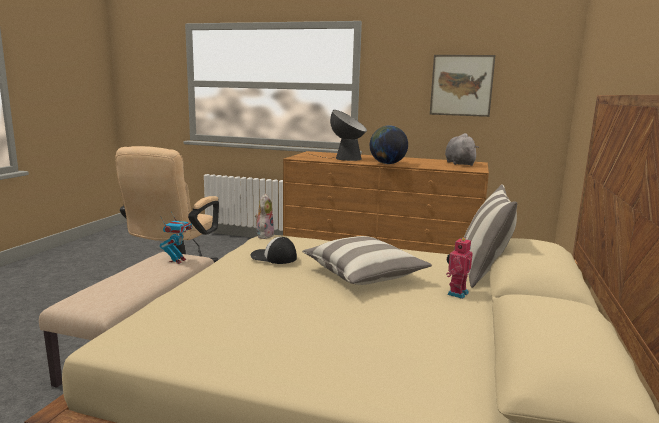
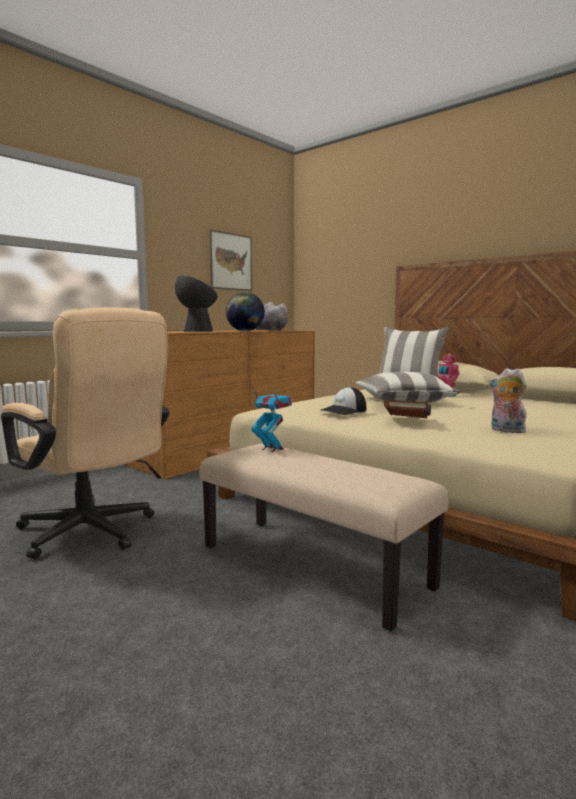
camera: 65 degrees left, 5 degrees down
plush toy [255,194,274,239] -> plush toy moved to [488,368,527,433]
none -> brown book [384,400,431,418]

